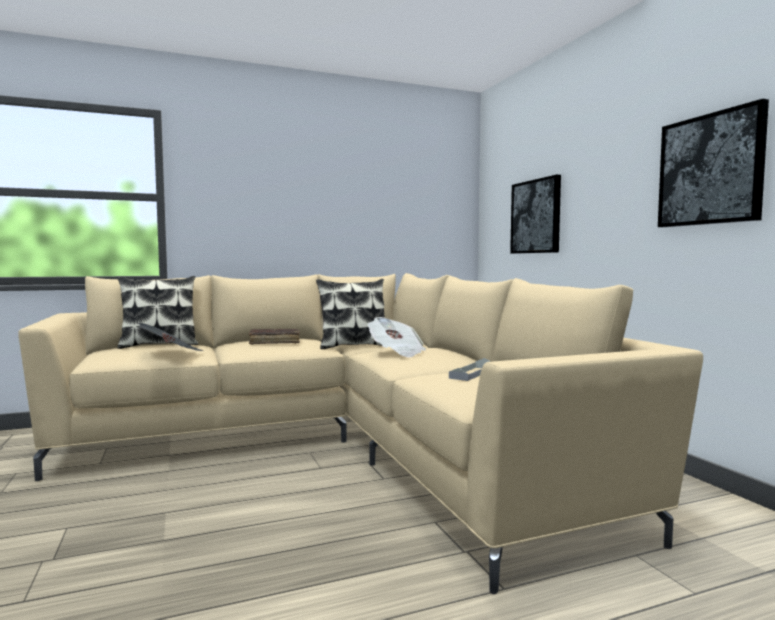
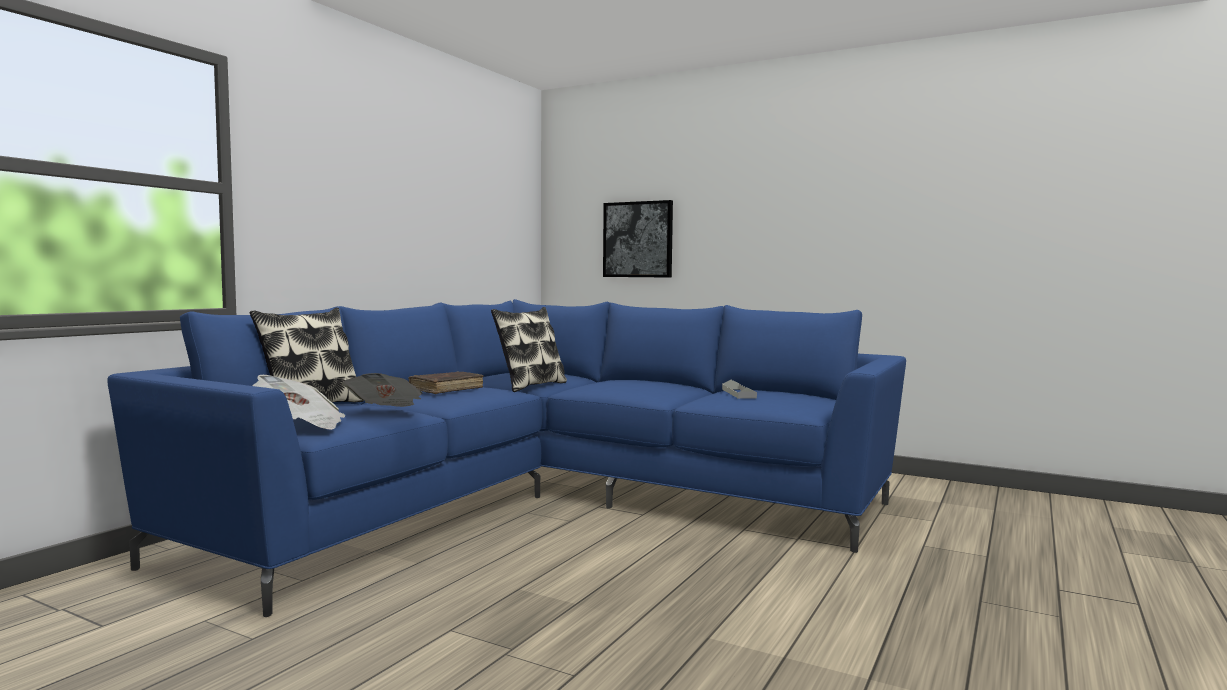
camera: 40 degrees left, 0 degrees up
beige sofa [18,273,703,594] -> blue sofa [107,299,906,617]
newspaper [368,317,426,358] -> newspaper moved to [252,375,345,430]
picture [658,99,769,227] -> none

